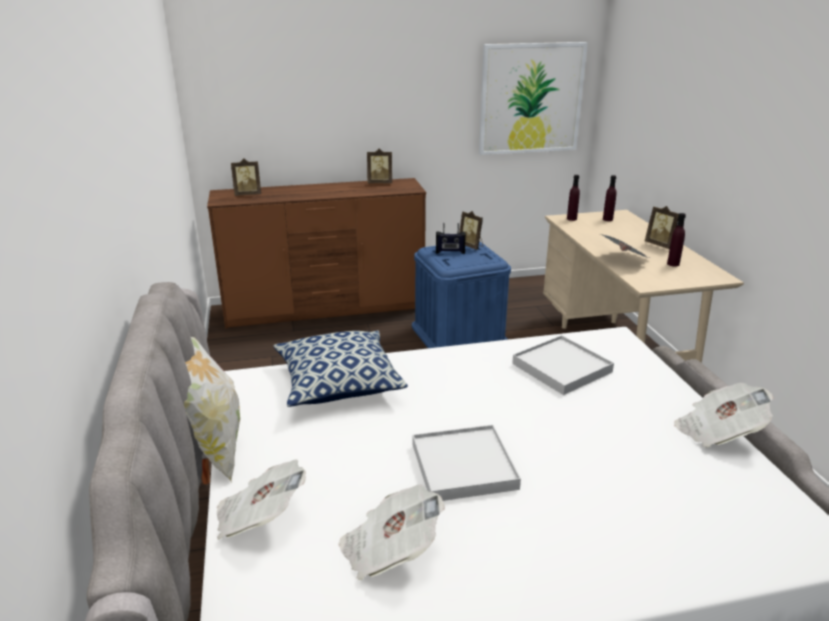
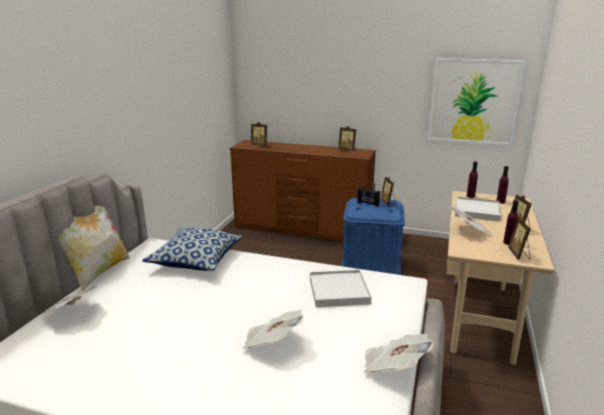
camera: 30 degrees right, 5 degrees down
newspaper [338,484,445,580] -> newspaper moved to [243,310,303,349]
white tray [413,425,521,501] -> white tray moved to [455,196,501,222]
none -> picture frame [508,217,531,260]

